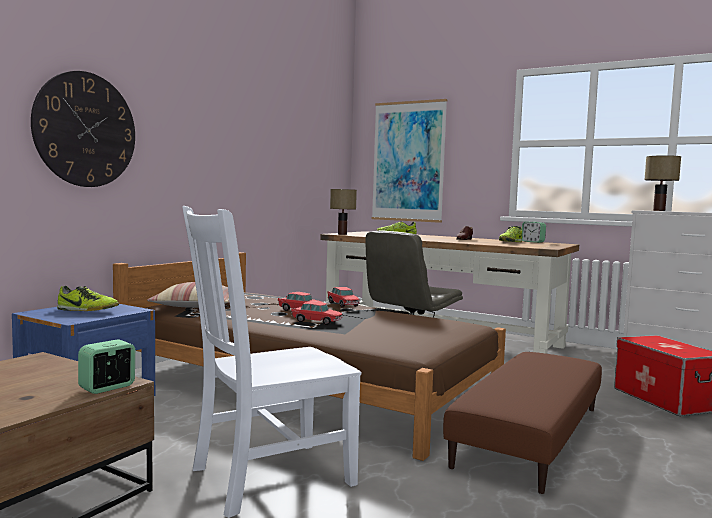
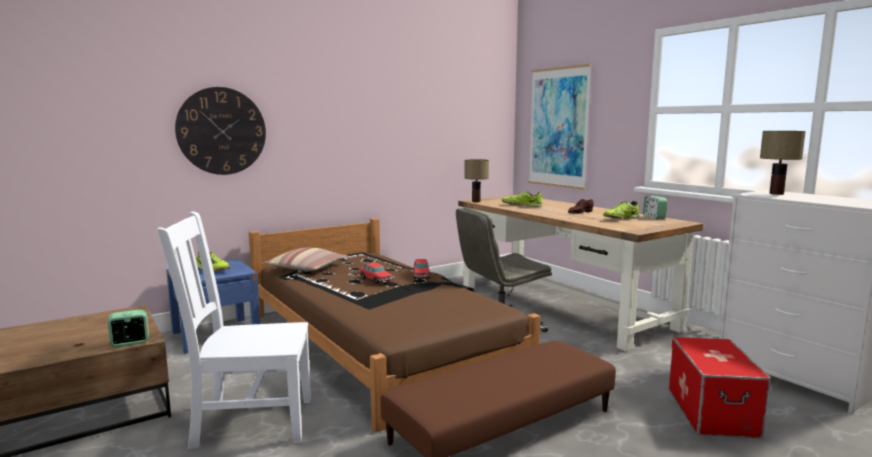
camera: 25 degrees right, 5 degrees up
toy car [291,301,342,325] -> none

